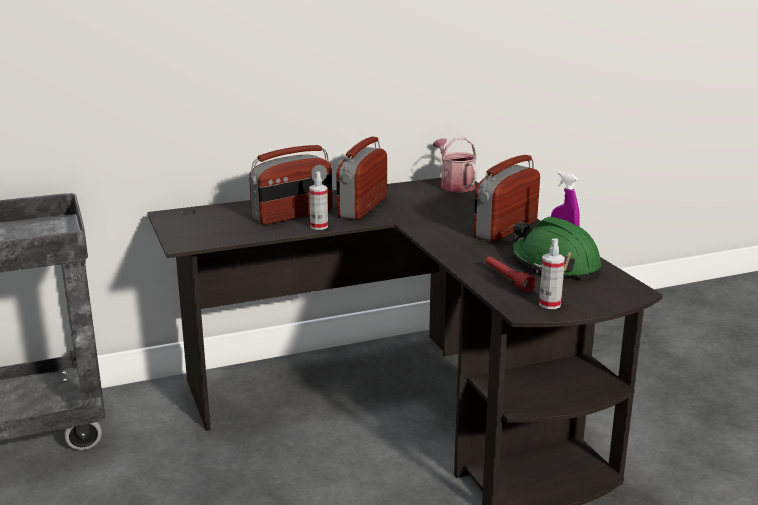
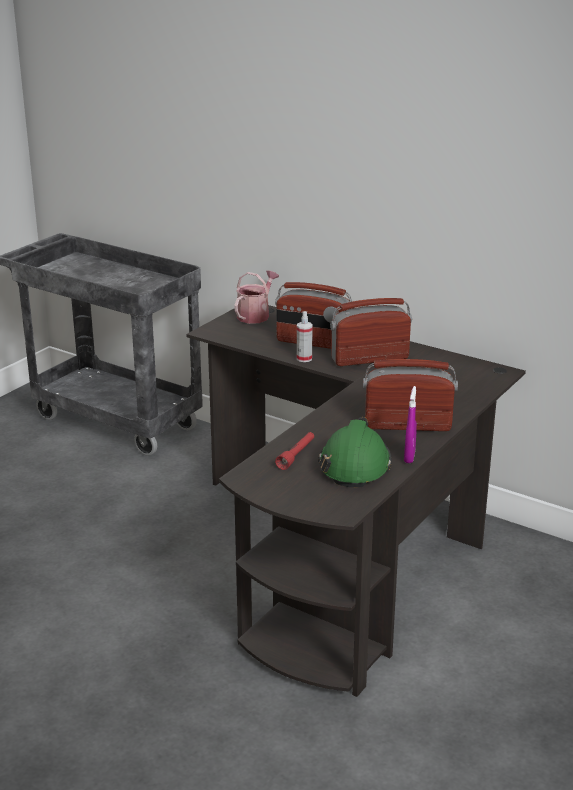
camera: 55 degrees right, 5 degrees up
watering can [433,137,477,192] -> watering can moved to [234,271,279,324]
spray bottle [539,238,565,309] -> none

